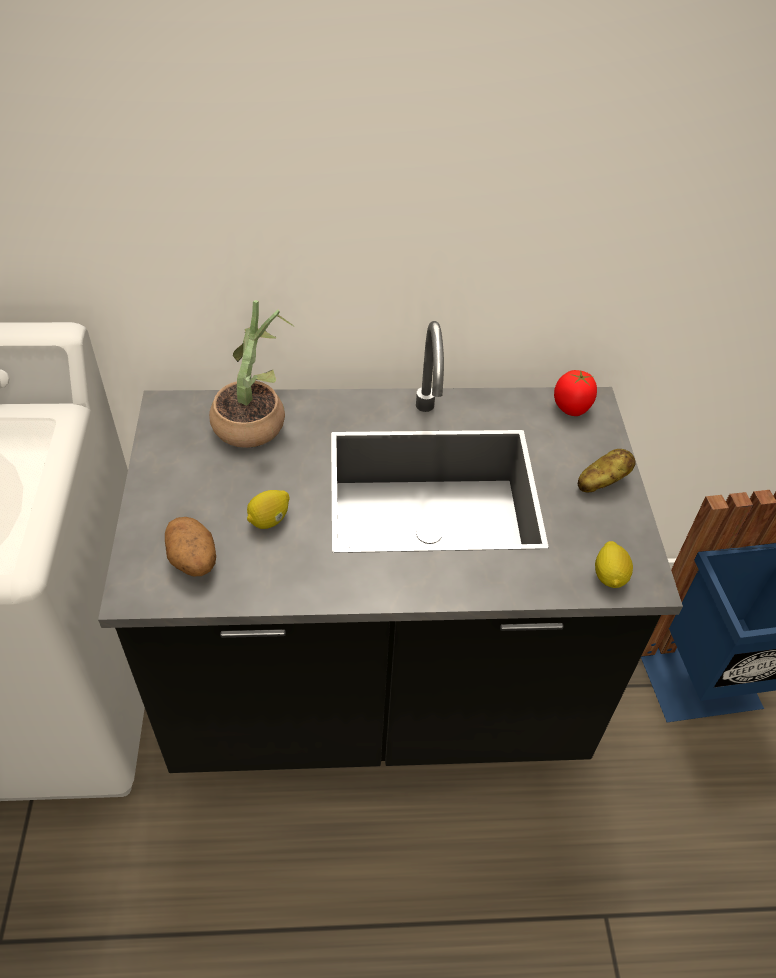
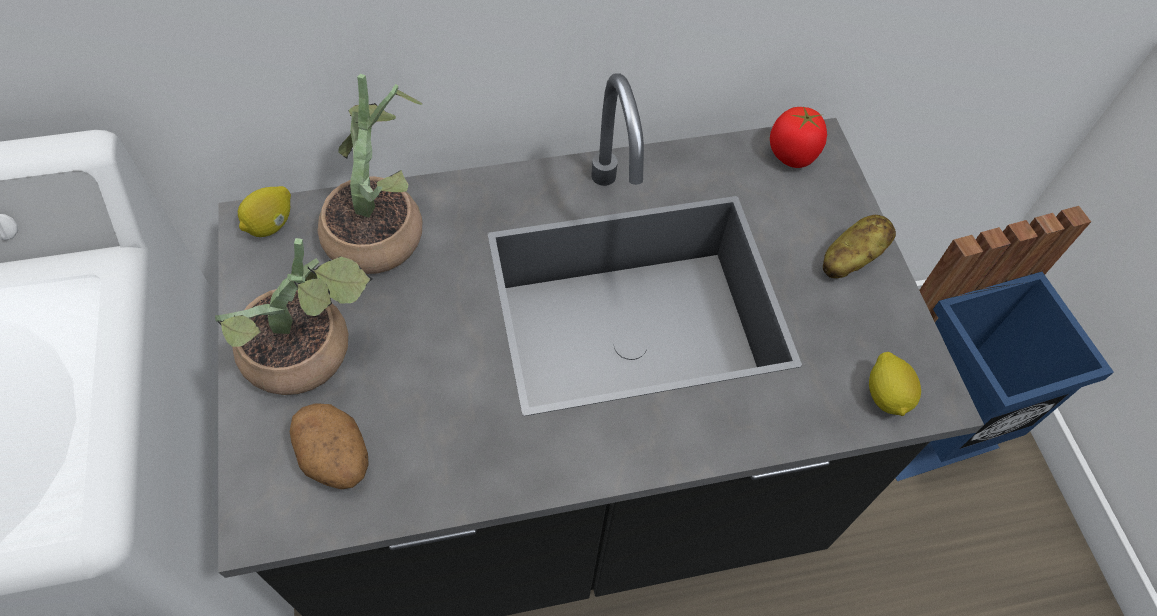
camera: 10 degrees left, 10 degrees up
lemon [247,490,290,529] -> lemon moved to [238,186,291,237]
none -> potted plant [215,238,372,395]

